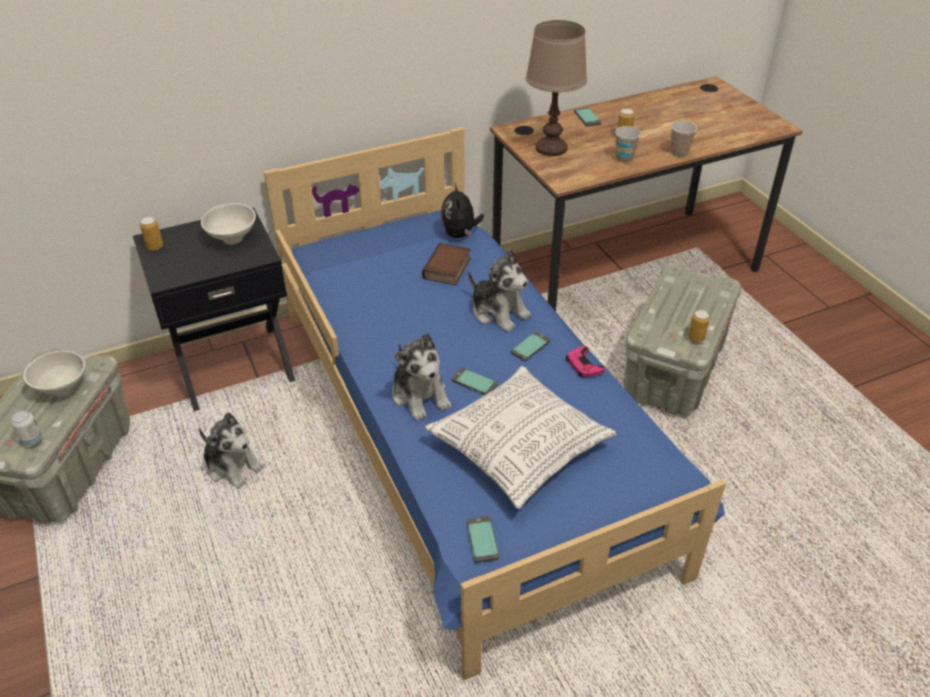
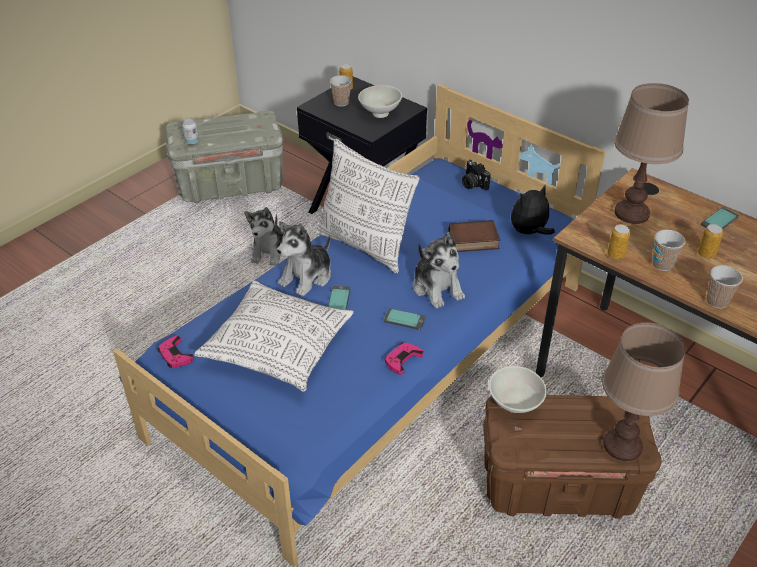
camera: 65 degrees right, 0 degrees up
white bowl [23,351,85,396] -> white bowl moved to [489,366,547,413]
phone [467,516,499,563] -> pink game controller [158,336,194,368]
plush toy [468,249,531,332] -> plush toy turned 45 degrees counterclockwise [413,232,465,309]
grey storage box [624,264,741,415] -> brown storage box [483,395,662,519]
can [688,310,710,342] -> can moved to [607,224,631,259]
none -> pillow [316,139,420,274]
none -> cup [330,75,352,107]
none -> camera [462,160,491,190]
none -> brown table lamp [602,322,685,461]

